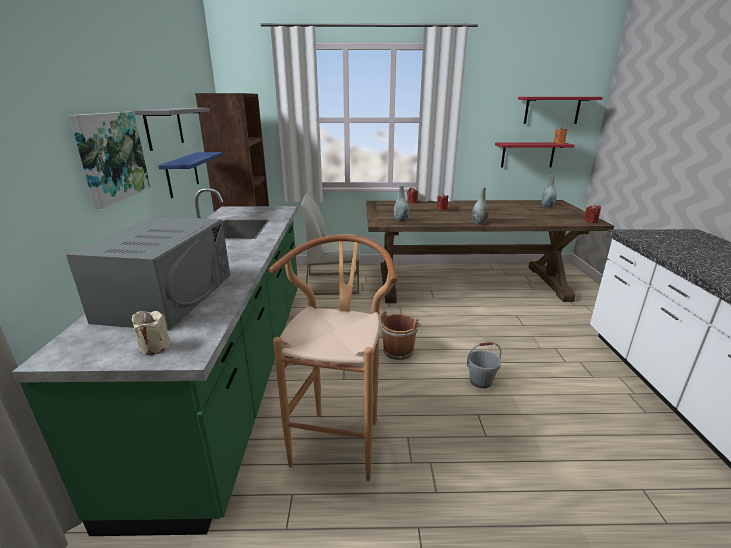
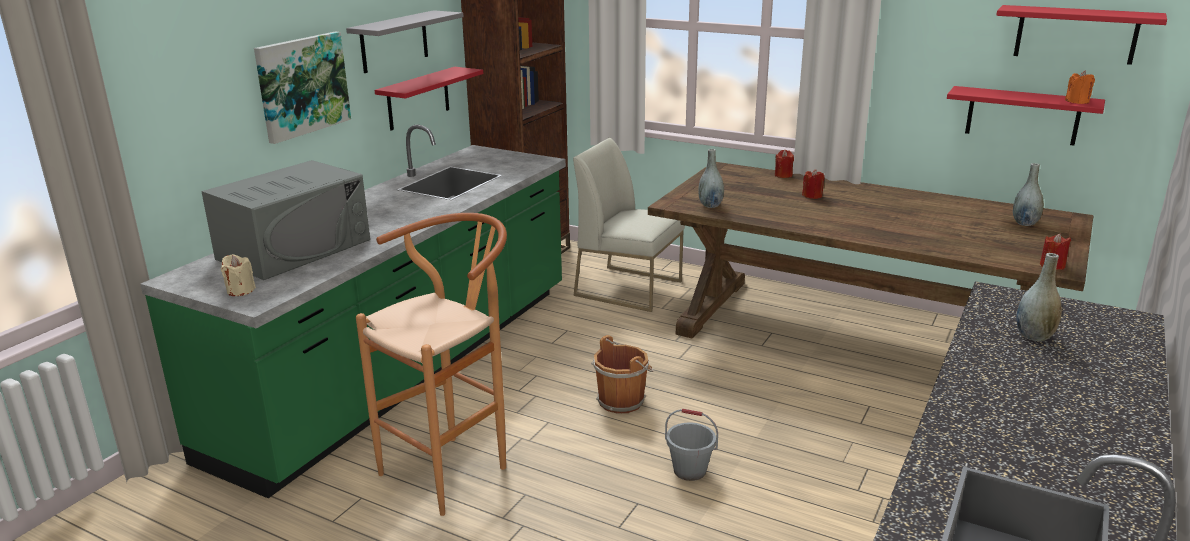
camera: 30 degrees right, 0 degrees up
blue shelf [158,152,223,198] -> red shelf [375,67,483,131]
grey vase [472,187,489,224] -> grey vase moved to [1016,253,1062,342]

